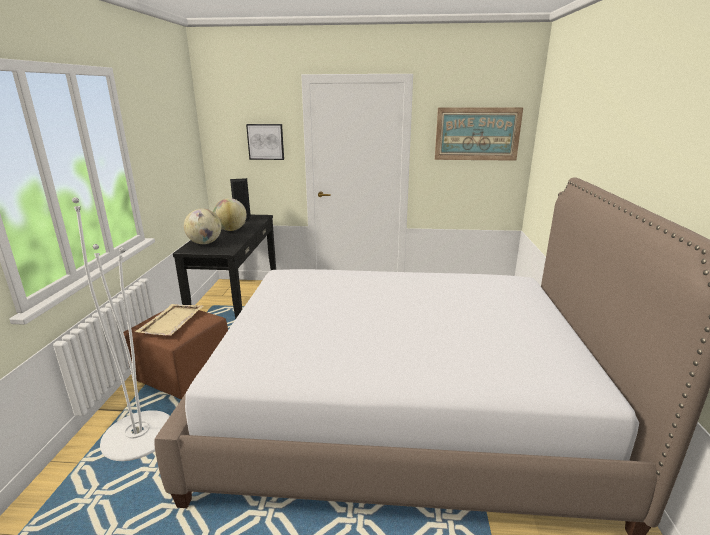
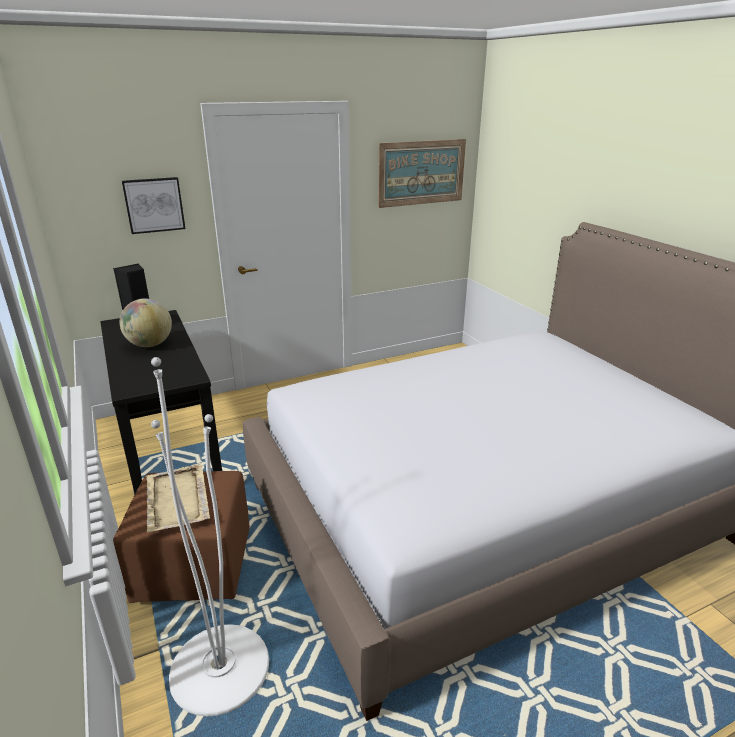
camera: 30 degrees left, 5 degrees up
globe [184,208,221,244] -> none

